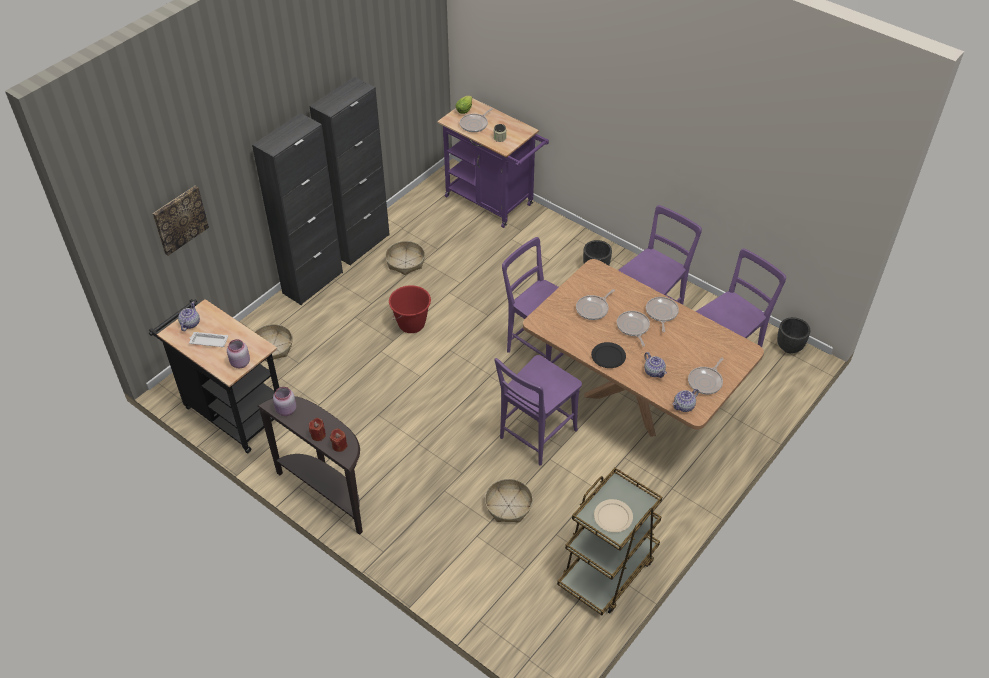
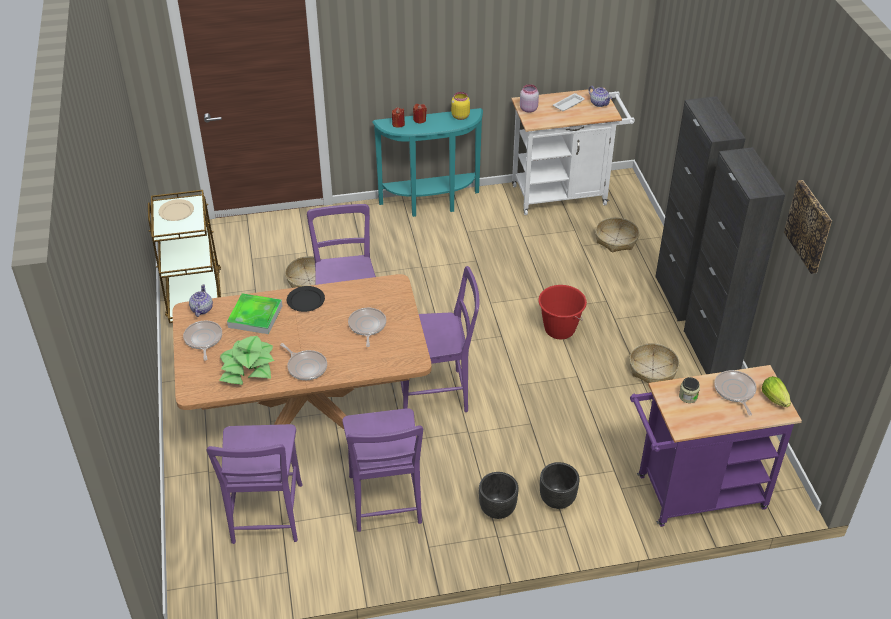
camera: 130 degrees right, 5 degrees down
black cart [149,299,279,453] -> white cart [511,88,635,215]
picture [153,186,209,256] -> picture moved to [784,180,832,274]
brown console table [258,396,363,535] -> turquoise console table [372,108,483,217]
pink jar [273,387,296,416] -> yellow jar [451,92,470,120]
frying pan [617,311,650,346] -> none
teapot [644,352,667,378] -> tray [227,293,282,334]
black planter [777,317,810,353] -> black planter moved to [540,462,580,509]
none -> potted plant [219,336,274,385]

